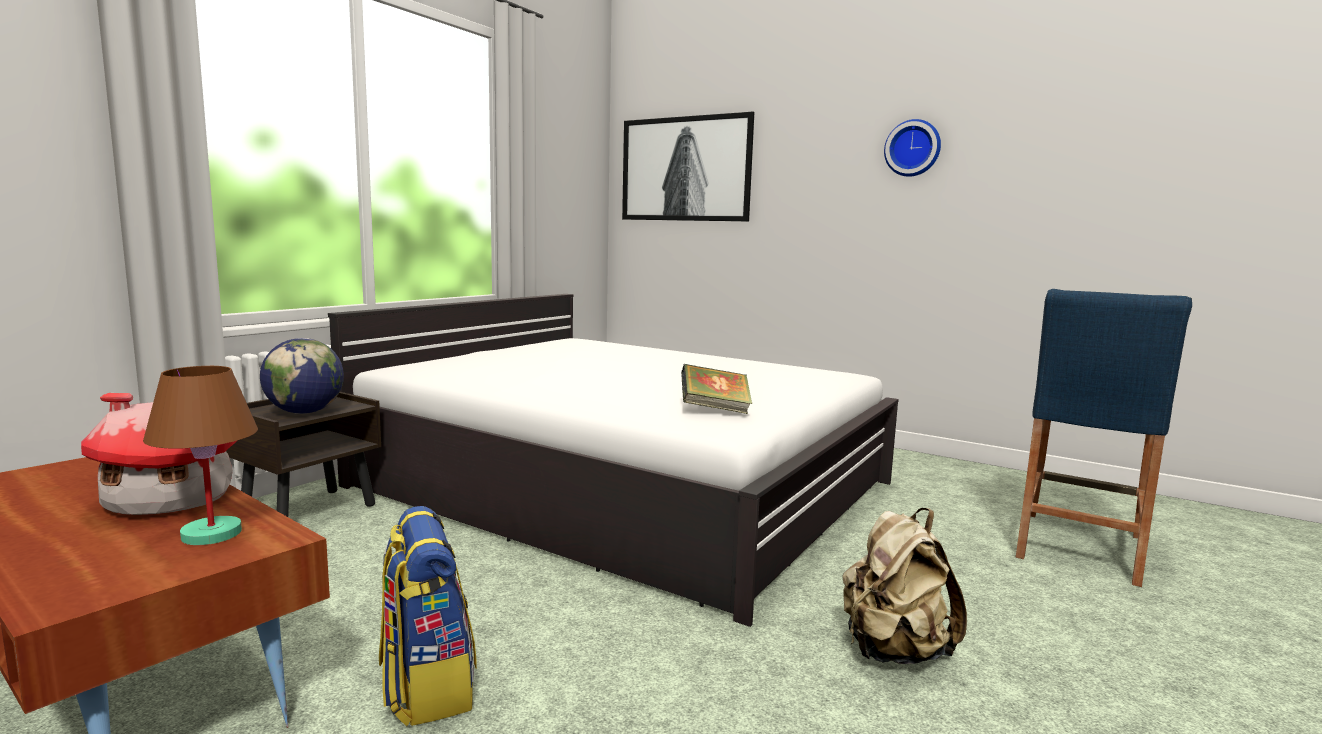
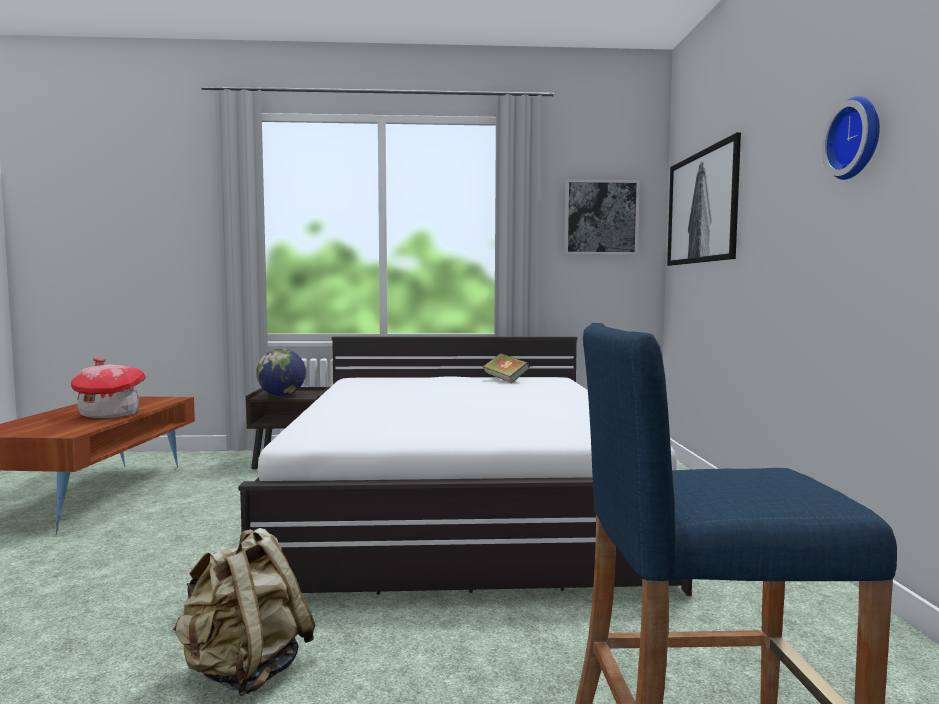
camera: 55 degrees right, 5 degrees down
brown table lamp [143,366,258,545] -> none
backpack [379,506,477,726] -> none
book [681,364,752,414] -> book moved to [483,353,530,383]
none -> picture [564,179,640,255]

